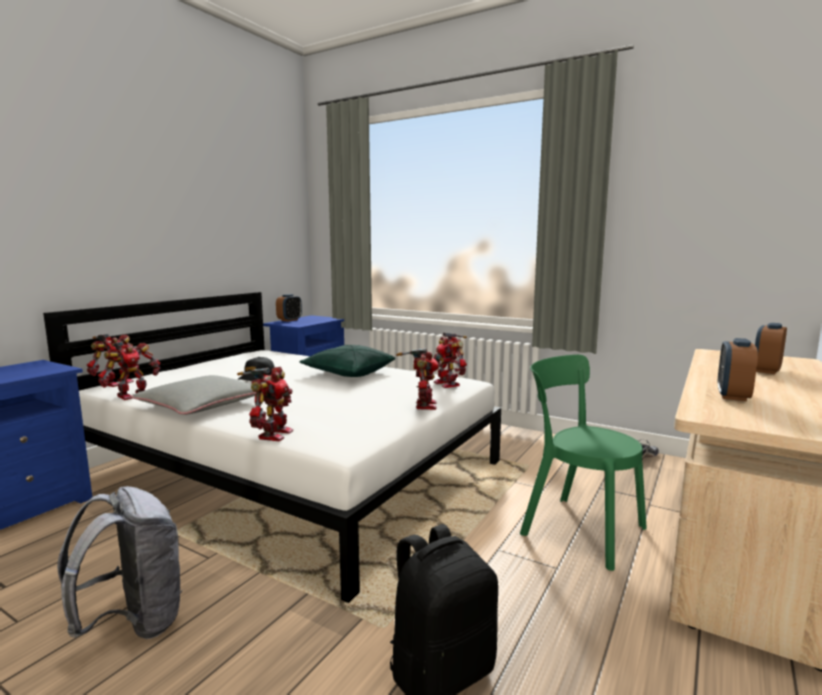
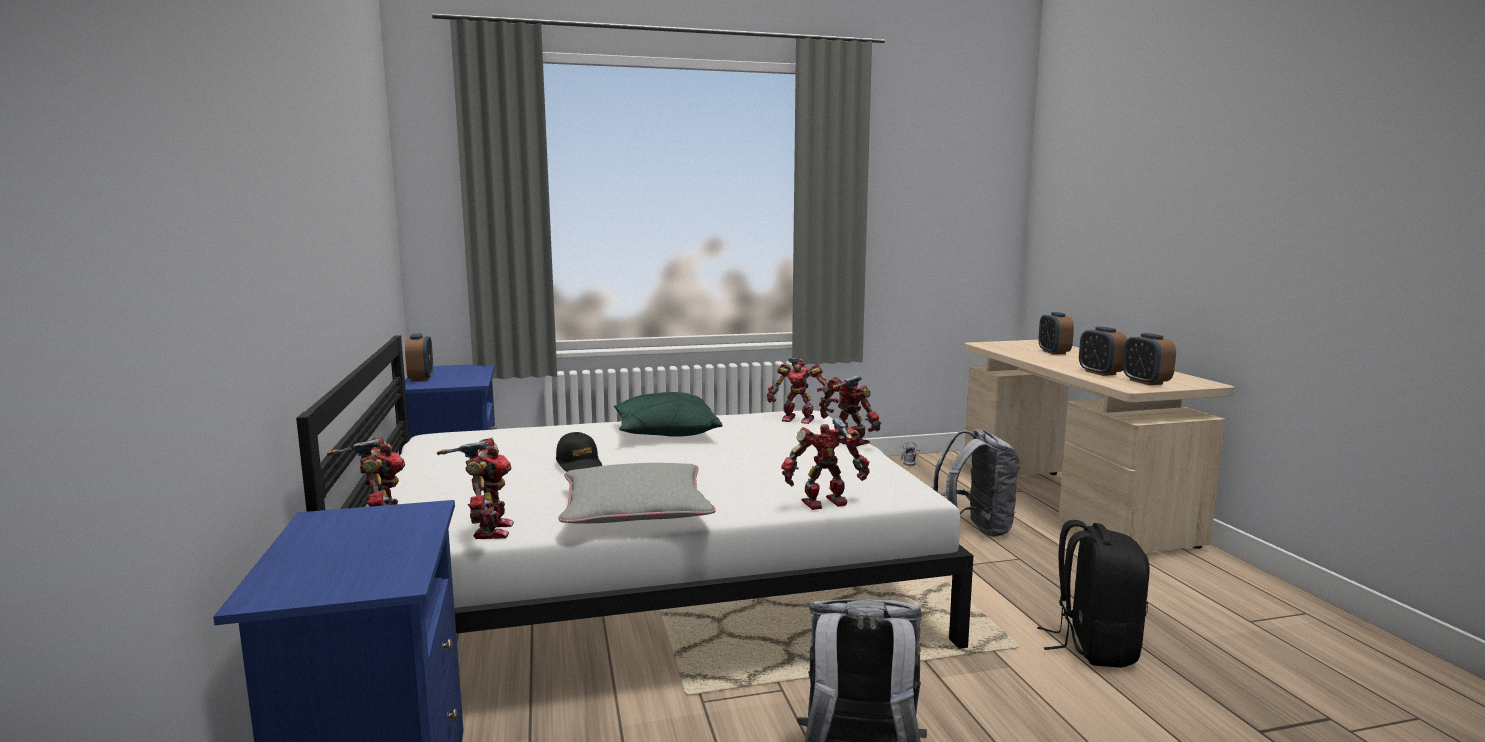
camera: 45 degrees left, 0 degrees up
toy robot [237,367,293,442] -> toy robot turned 75 degrees counterclockwise [781,418,870,510]
green chair [520,355,647,571] -> grey backpack [932,429,1020,537]
none -> alarm clock [1123,333,1176,385]

